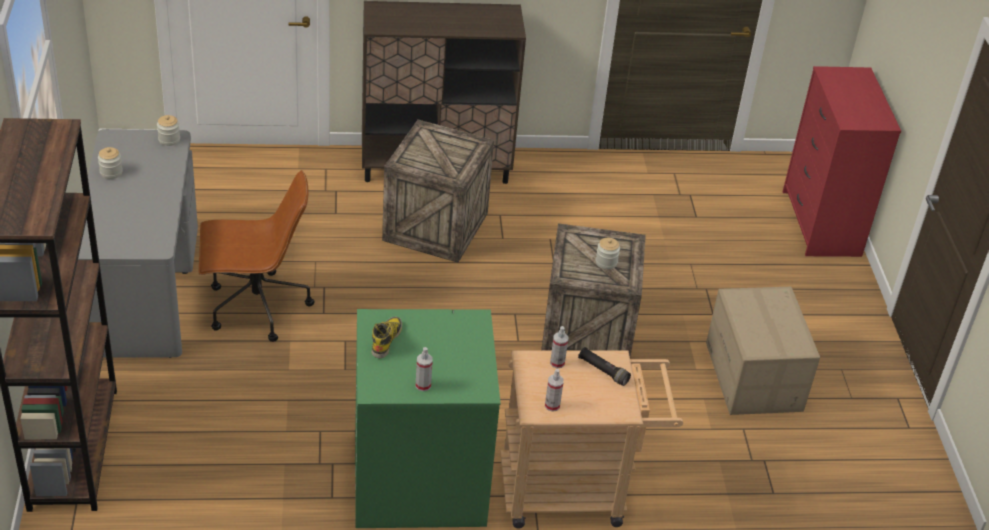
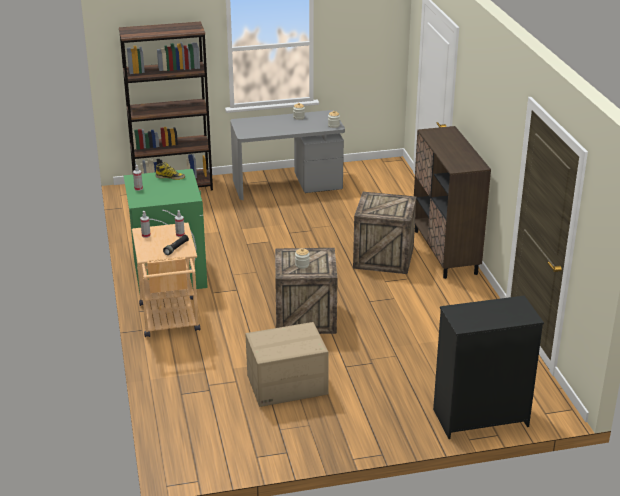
camera: 85 degrees right, 10 degrees down
brown office chair [198,170,315,342] -> none
red dresser [783,66,901,257] -> black dresser [433,296,544,439]

